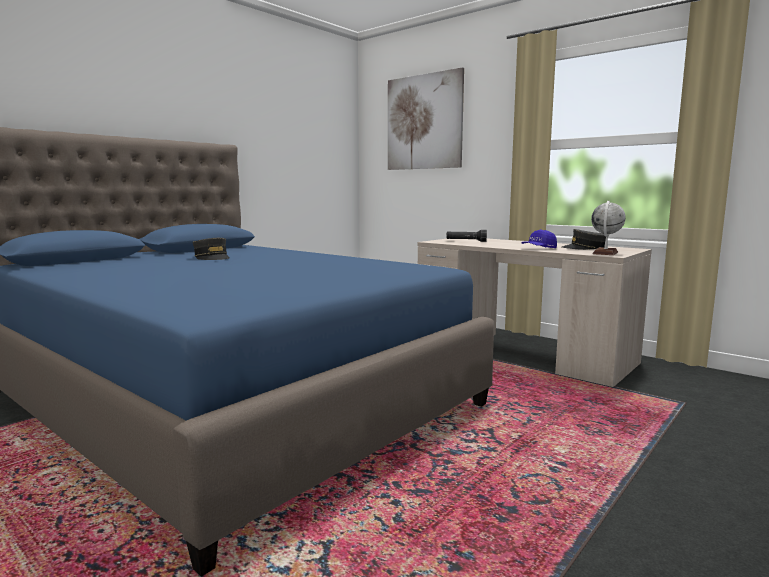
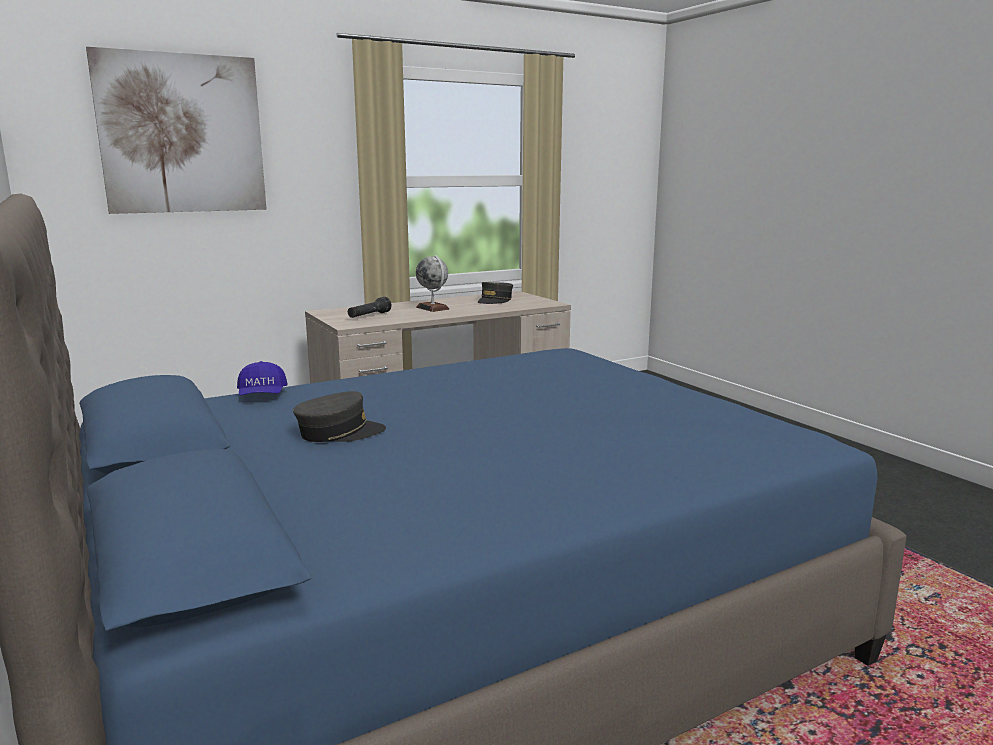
camera: 70 degrees left, 5 degrees up
blue cap [522,230,557,248] -> blue cap moved to [237,361,288,396]
globe [591,201,626,255] -> globe moved to [416,255,449,312]

